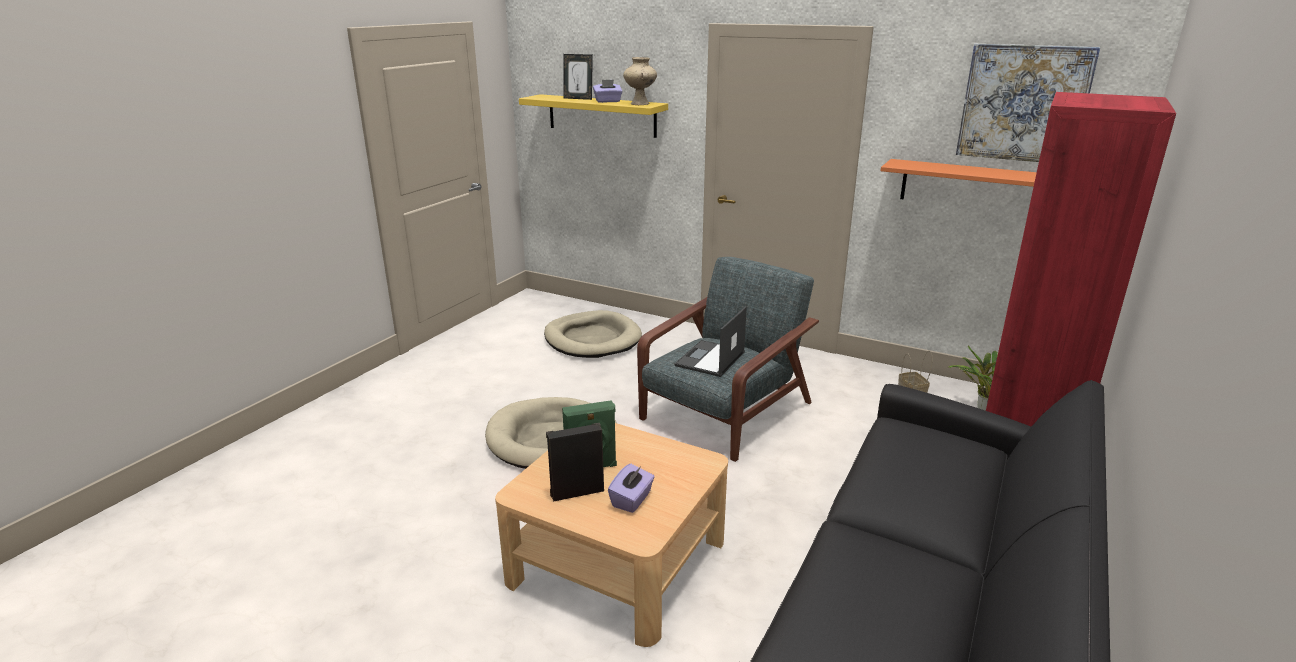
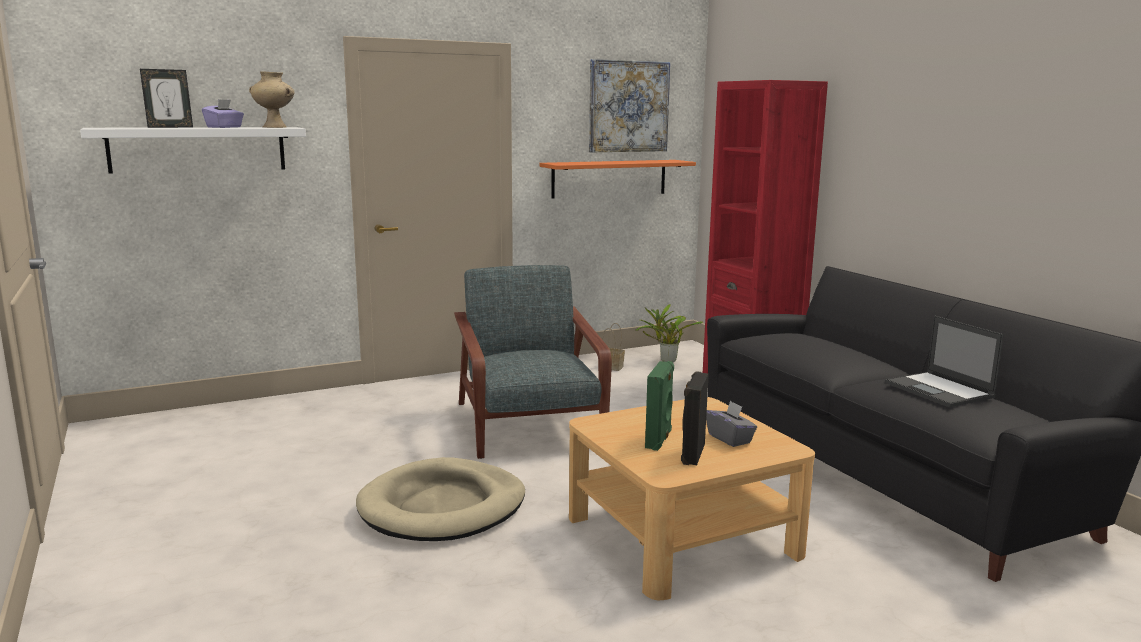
camera: 55 degrees left, 10 degrees down
yellow shelf [519,94,668,138] -> white shelf [80,127,306,174]
beige dog bed [544,310,642,358] -> none
purple tissue box [608,464,655,513] -> grey tissue box [706,400,757,447]
laptop [675,306,747,377] -> laptop moved to [885,316,1004,407]

